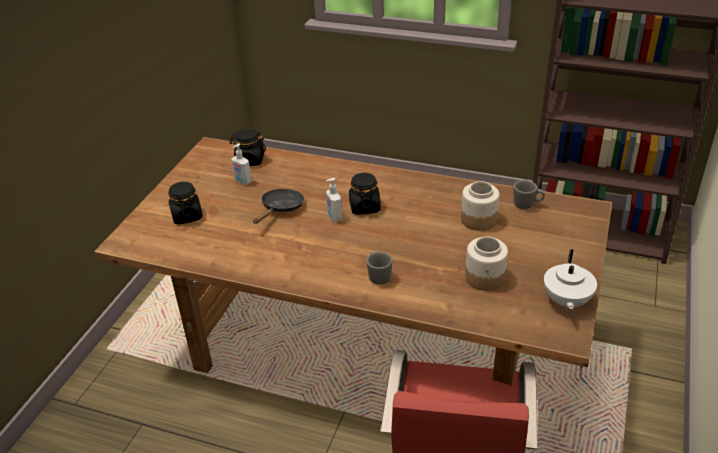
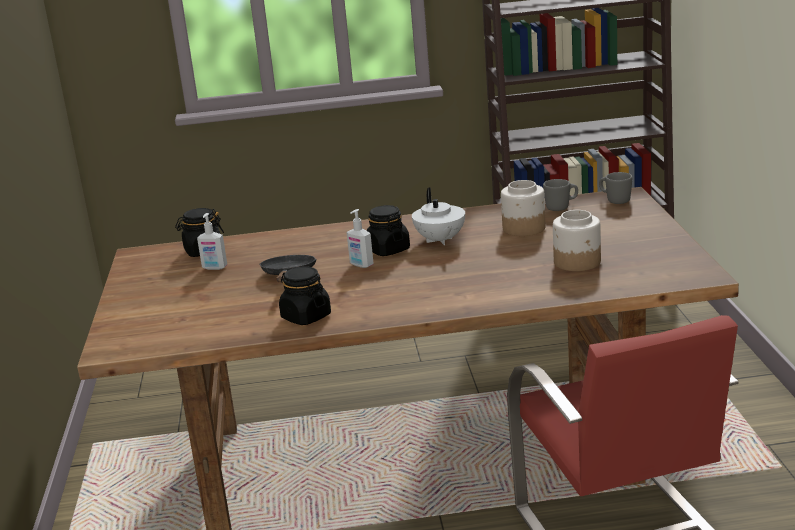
camera: 25 degrees left, 15 degrees down
black jar [168,181,203,225] -> black jar moved to [279,266,331,325]
grey mug [366,252,392,285] -> grey mug moved to [599,172,632,204]
white teapot [544,249,597,310] -> white teapot moved to [412,187,465,245]

